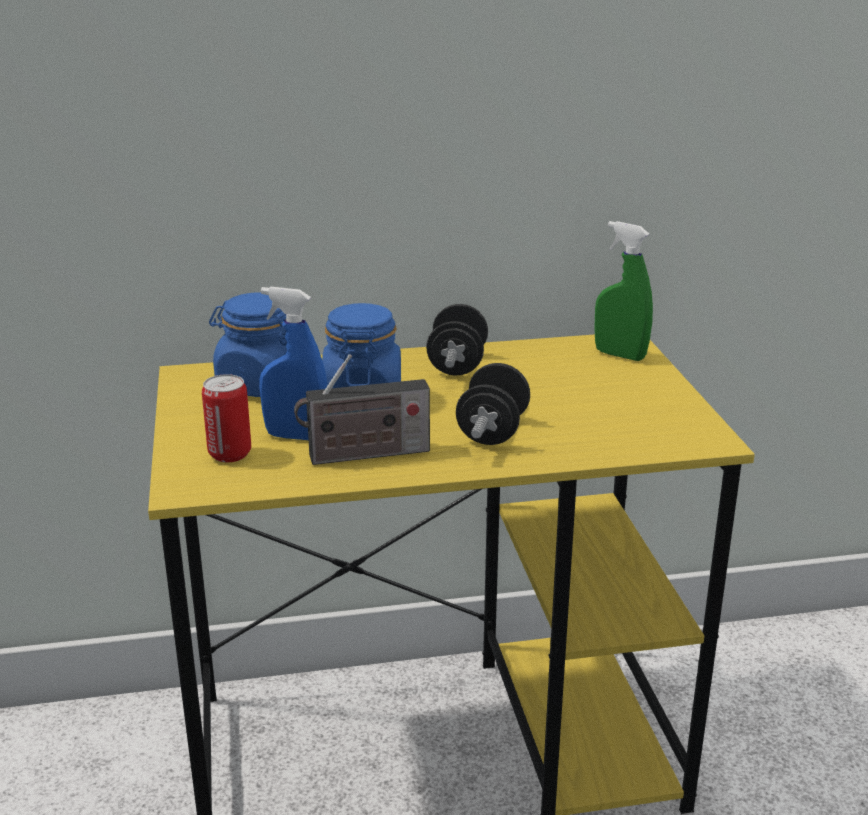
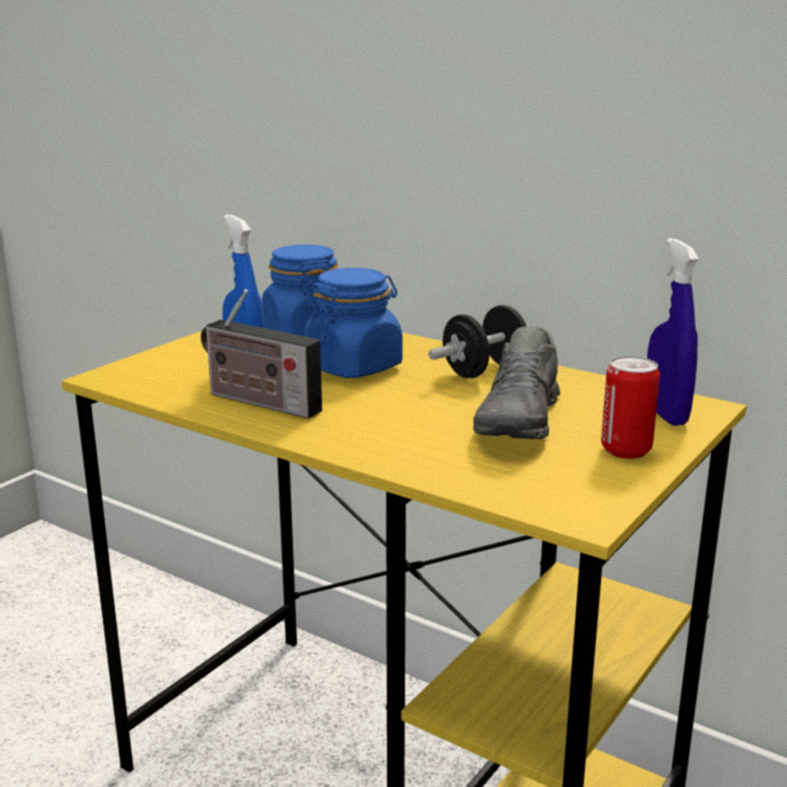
camera: 45 degrees right, 5 degrees down
can [202,374,251,462] -> can moved to [601,356,660,459]
black dumbbell [456,363,530,445] -> none
green spray bottle [595,221,653,361] -> blue spray bottle [647,238,699,426]
none -> grey shoe [473,326,560,439]

